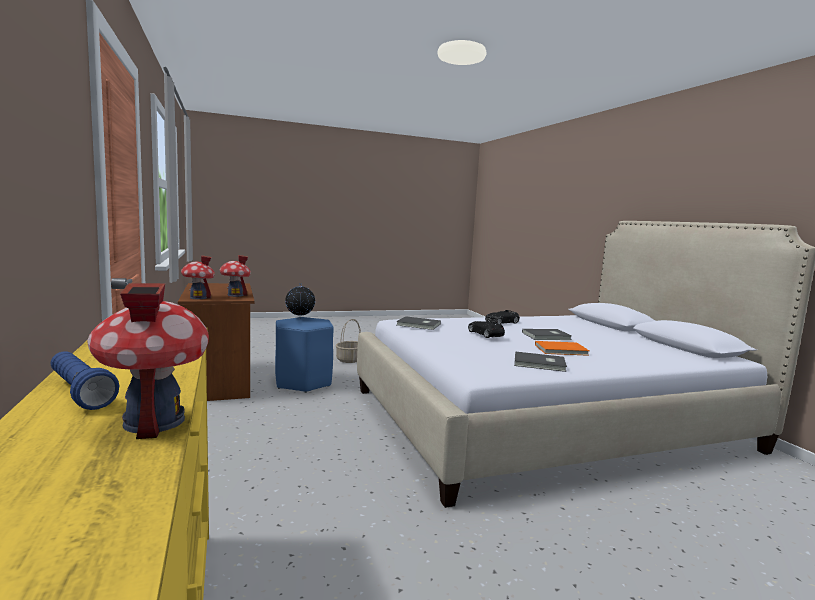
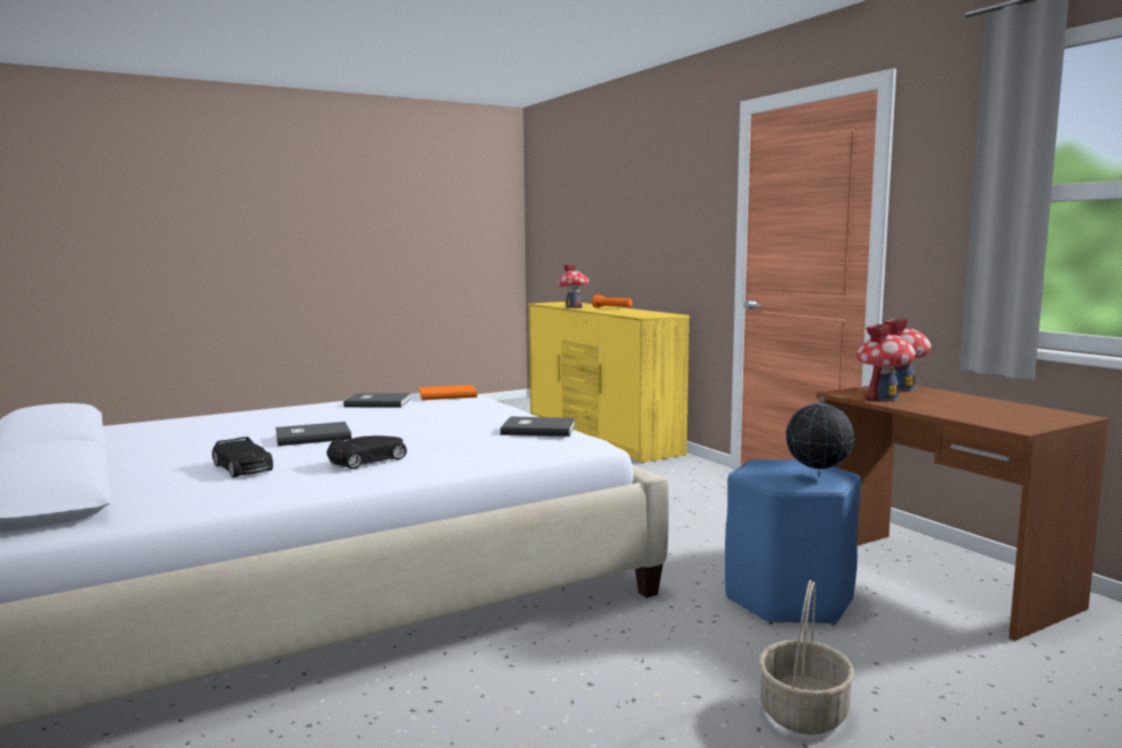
camera: 170 degrees right, 0 degrees up
blue flashlight [51,351,119,410] -> orange flashlight [592,295,632,308]
black toy car [468,321,505,338] -> black toy car moved to [212,437,273,478]
orange book [535,341,589,356] -> orange book moved to [419,385,477,400]

